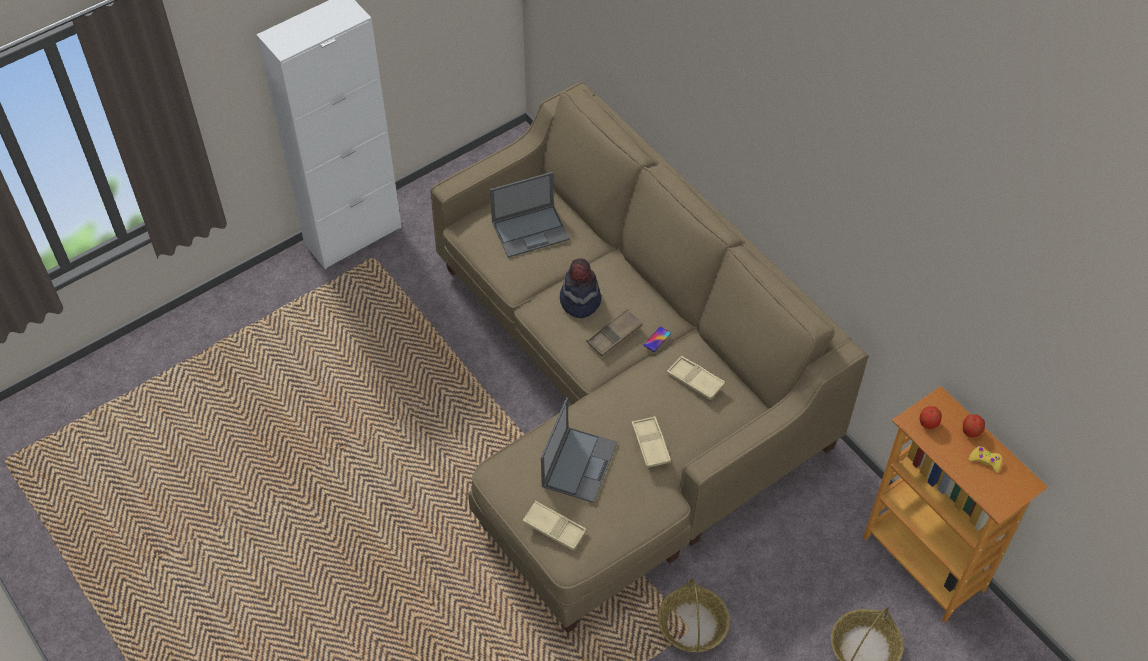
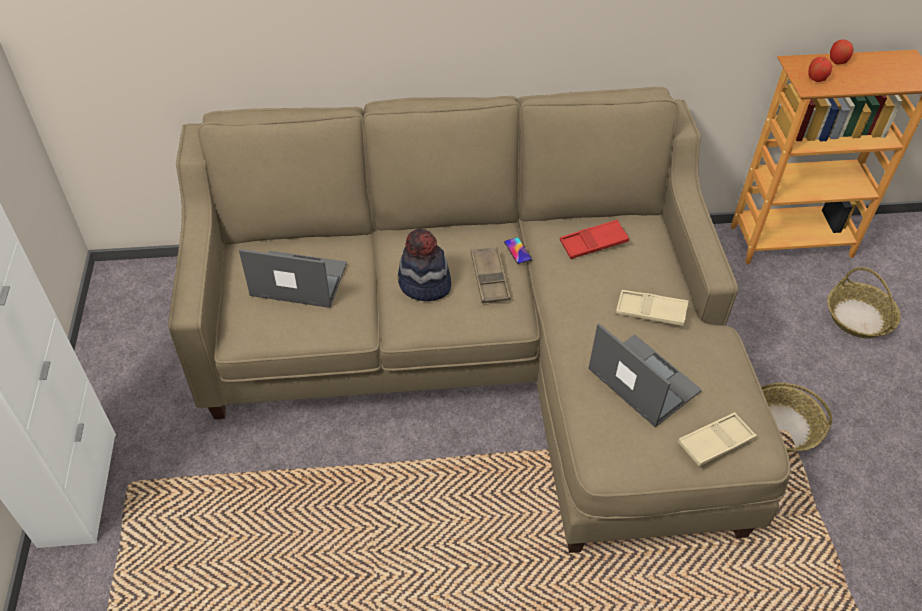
camera: 60 degrees left, 5 degrees down
laptop [490,172,570,258] -> laptop turned 90 degrees counterclockwise [239,249,347,308]
beige tray [667,356,725,400] -> red tray [560,220,629,259]
yellow game controller [969,446,1002,473] -> none

